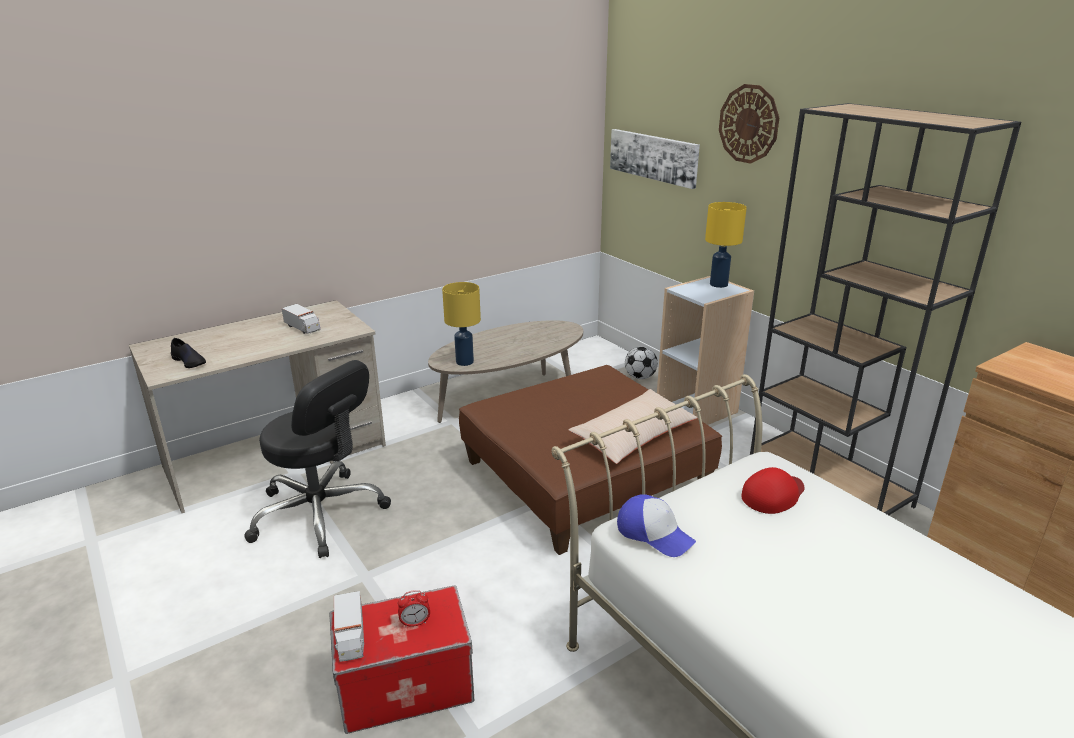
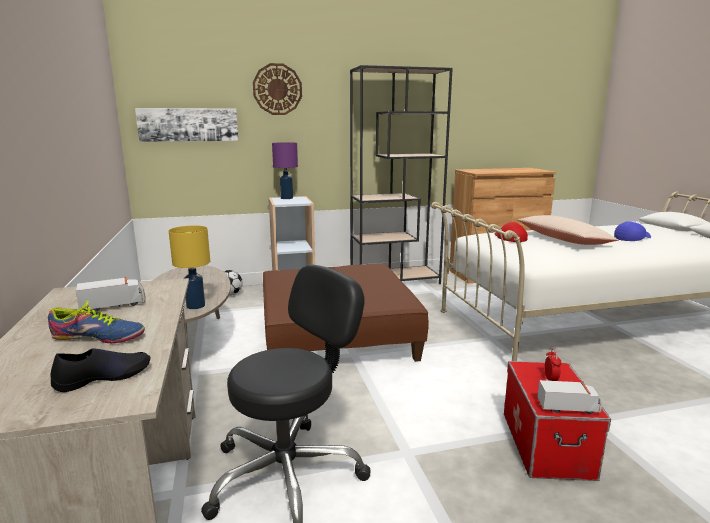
camera: 70 degrees left, 10 degrees down
beige pillow [568,389,697,464] -> beige pillow moved to [517,215,618,245]
cap [617,494,696,557] -> cap moved to [614,221,651,241]
yellow table lamp [705,202,747,288] -> purple table lamp [272,142,298,199]
none -> shoe [47,300,145,343]

